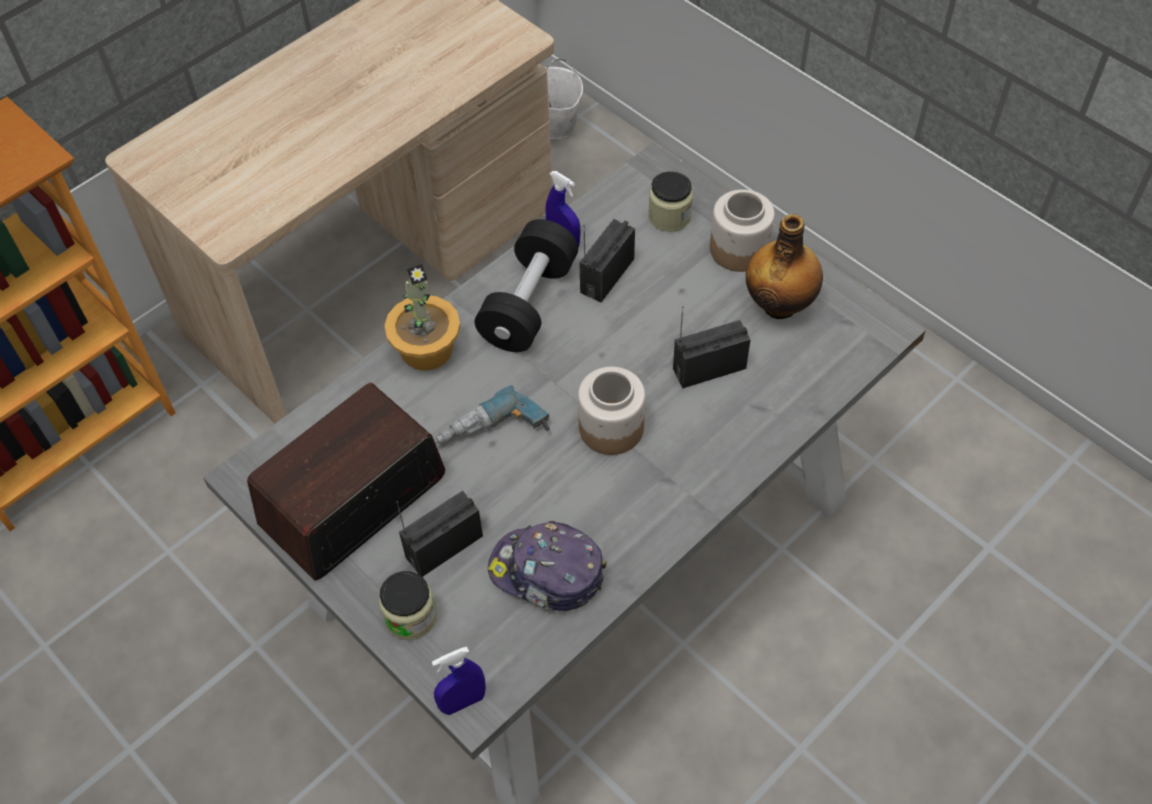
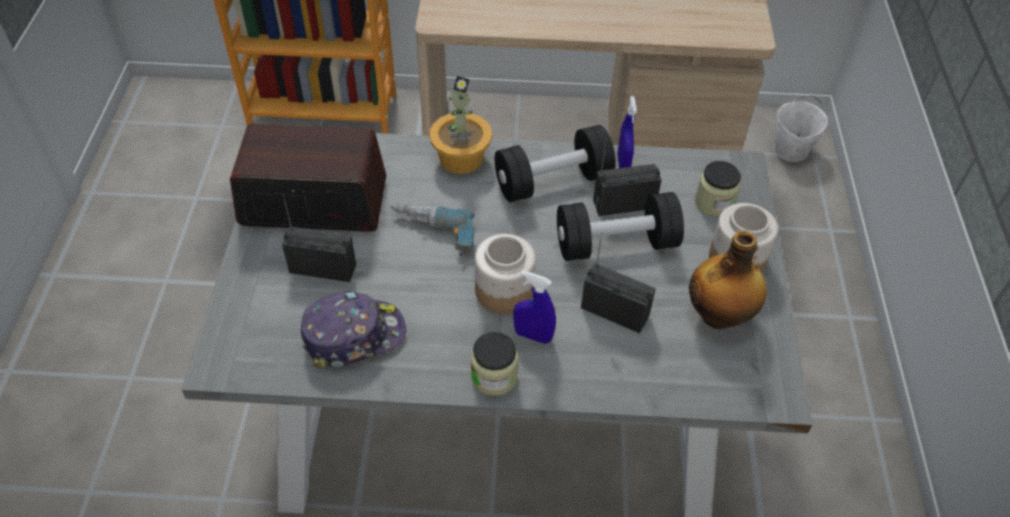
camera: 45 degrees right, 5 degrees down
jar [379,571,437,640] -> jar moved to [471,332,518,396]
blue spray bottle [432,647,486,715] -> blue spray bottle moved to [513,271,556,344]
cap [488,520,607,611] -> cap turned 90 degrees clockwise [301,290,406,368]
none -> black dumbbell [557,192,684,261]

